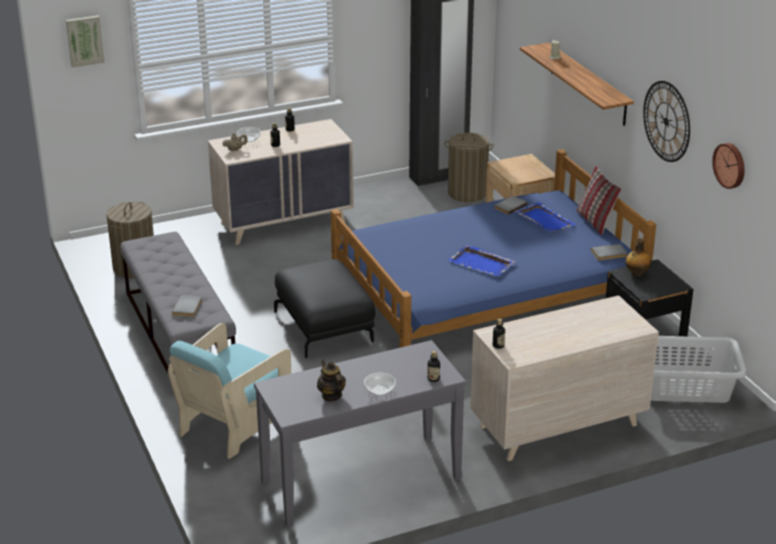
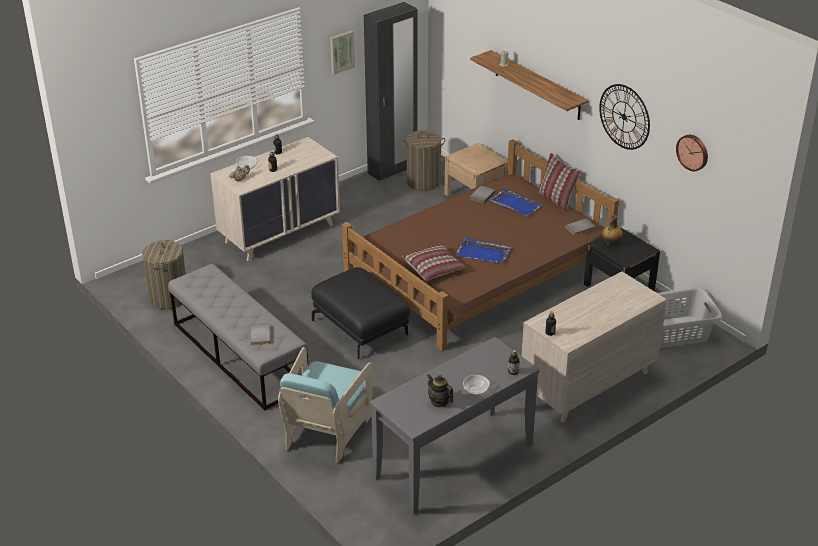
camera: 15 degrees left, 5 degrees up
picture [66,16,105,68] -> picture moved to [330,30,355,75]
blue bed [331,149,656,348] -> brown bed [342,139,619,351]
none -> pillow [402,243,466,281]

